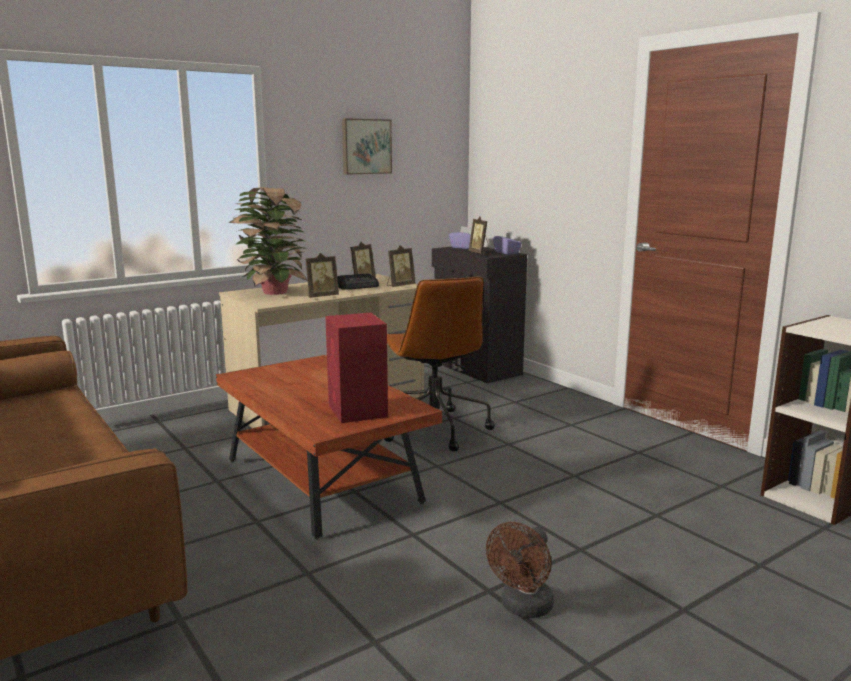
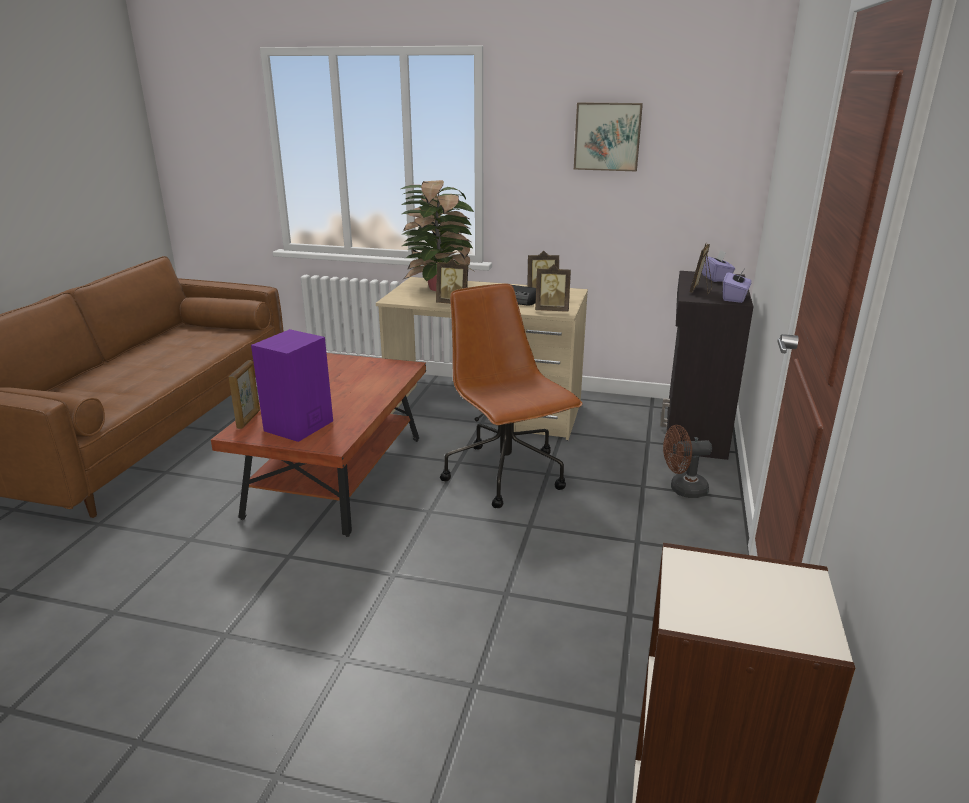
camera: 50 degrees right, 10 degrees up
red speaker [325,313,388,423] -> purple speaker [251,329,333,442]
brown office chair [384,277,495,451] -> brown office chair turned 120 degrees clockwise [440,284,583,508]
brown fan [486,522,554,618] -> brown fan moved to [663,425,712,498]
none -> picture frame [229,361,260,429]

